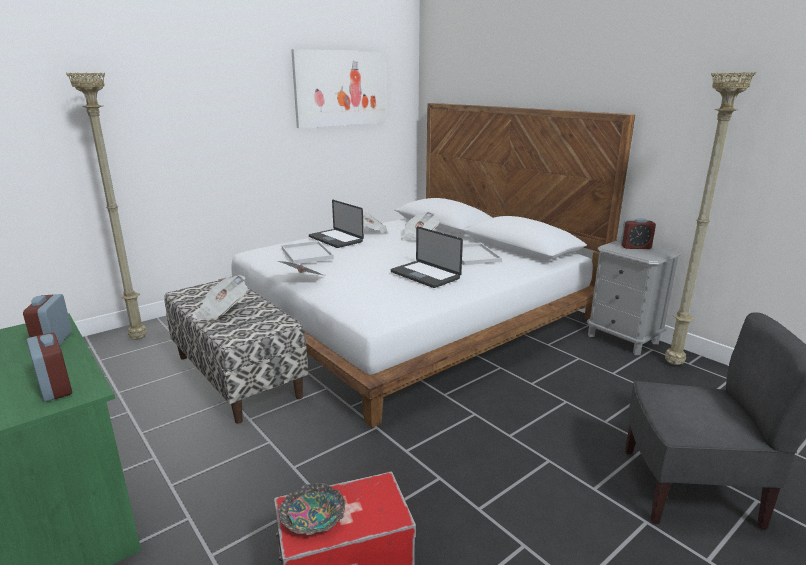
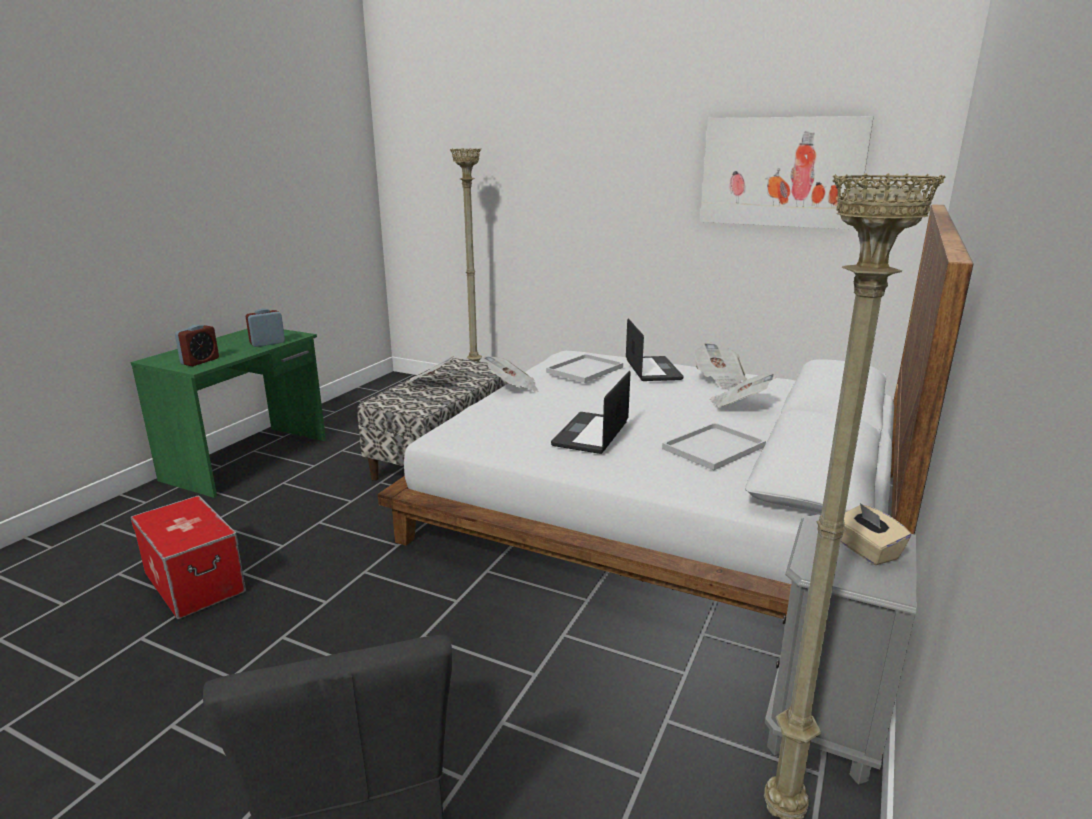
camera: 65 degrees right, 0 degrees up
bowl [278,483,346,535] -> none
laptop [309,200,364,248] -> laptop turned 150 degrees clockwise [626,318,683,381]
alarm clock [621,218,656,249] -> beige tissue box [841,503,911,565]

